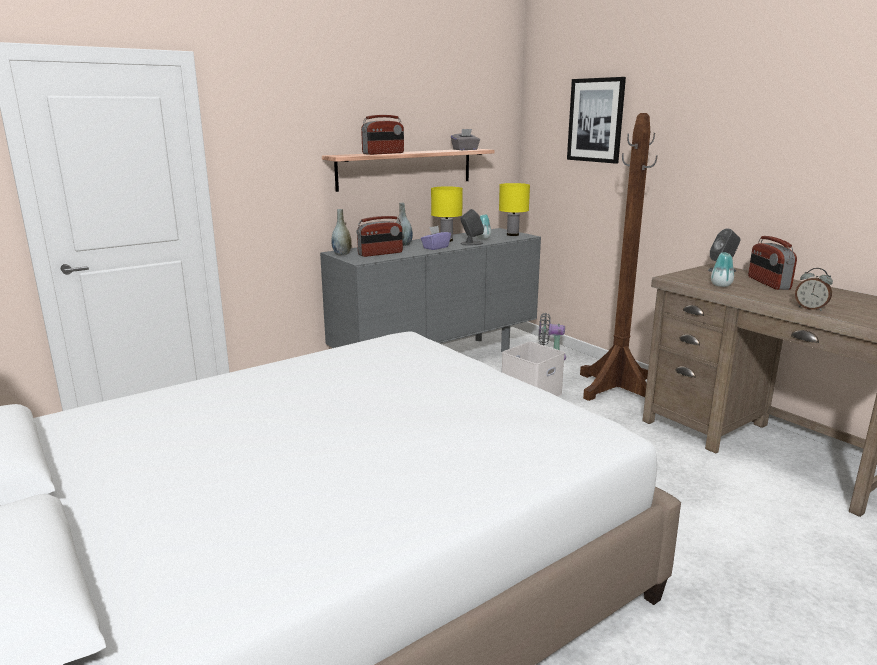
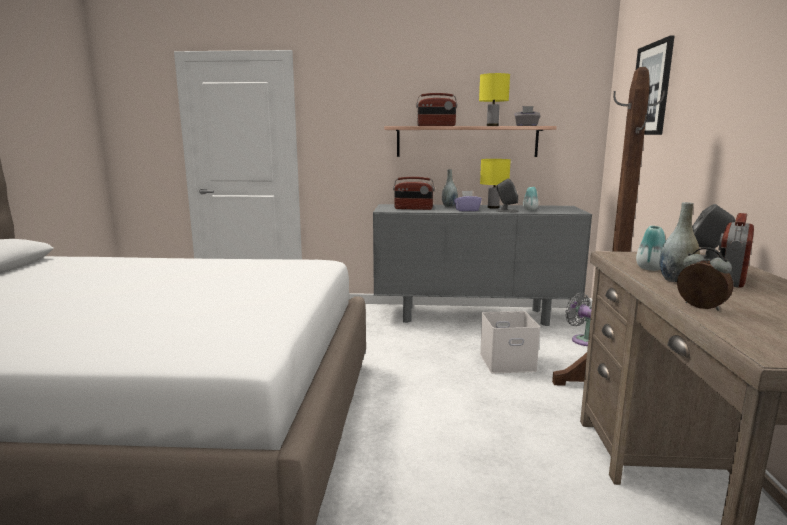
camera: 40 degrees right, 5 degrees down
grey vase [331,209,352,255] -> grey vase moved to [659,202,700,282]
yellow table lamp [499,183,530,236] -> yellow table lamp moved to [479,73,510,126]
alarm clock [795,268,833,311] -> alarm clock turned 150 degrees clockwise [677,247,733,311]

